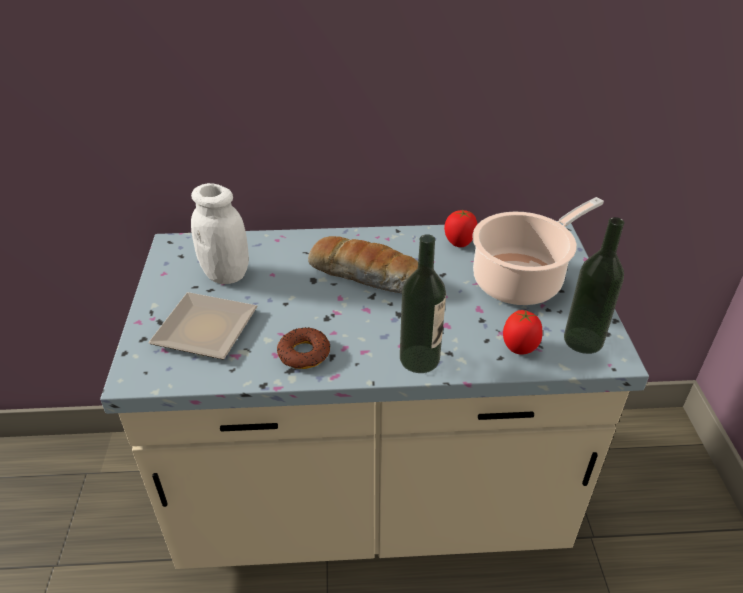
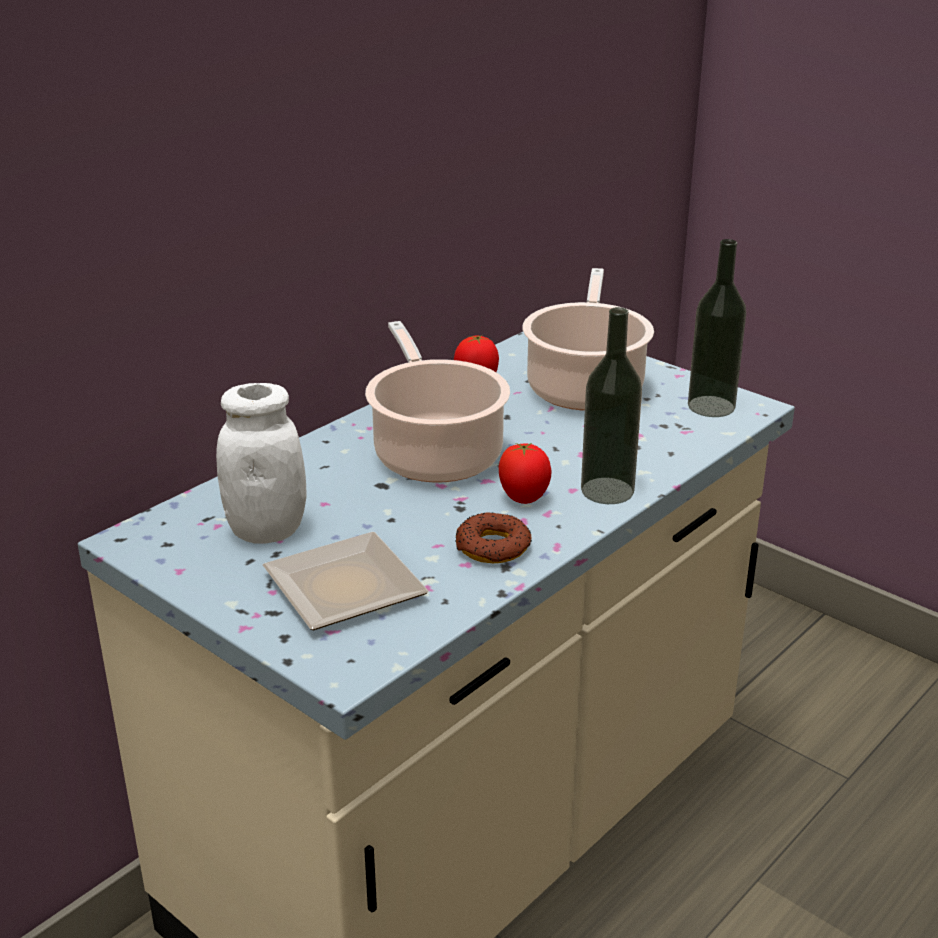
camera: 45 degrees left, 10 degrees down
bread [308,236,418,294] -> cooking pot [365,321,510,482]
tomato [503,310,543,354] -> tomato moved to [499,442,551,504]

